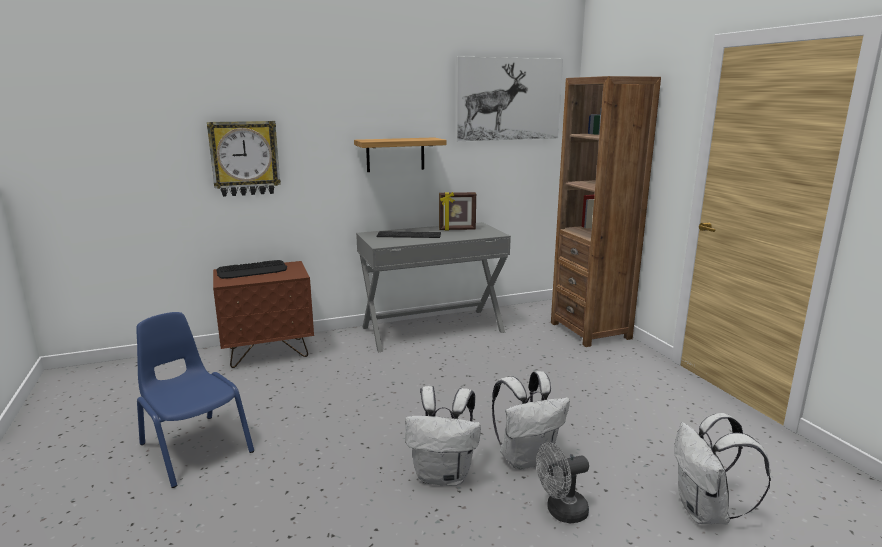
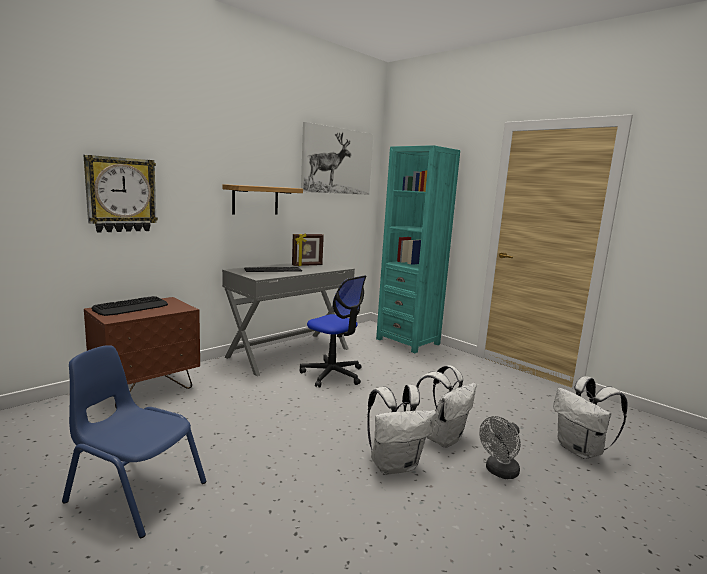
camera: 25 degrees left, 5 degrees down
brown bookcase [551,76,661,347] -> turquoise bookcase [376,145,460,353]
none -> office chair [299,275,366,388]

